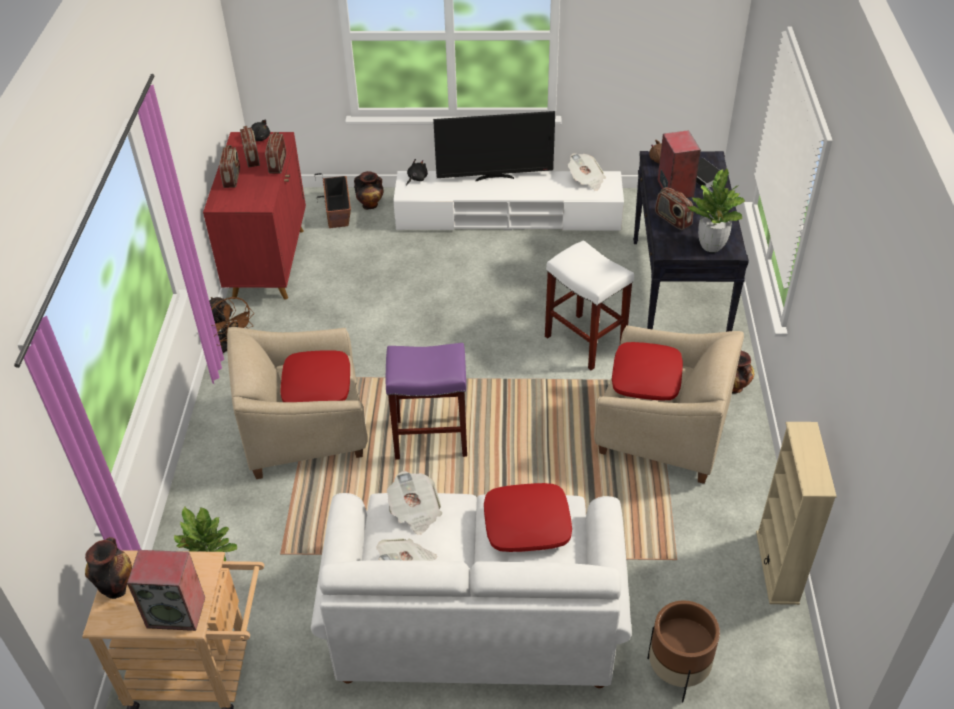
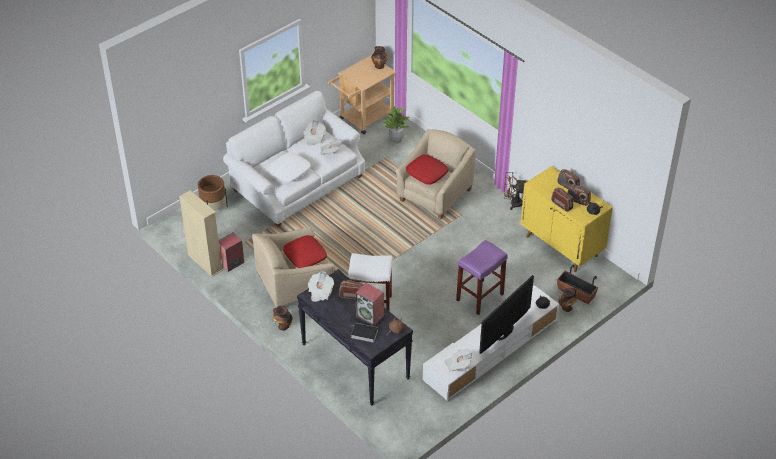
camera: 135 degrees right, 0 degrees up
speaker [127,550,205,631] -> speaker moved to [219,233,244,272]
red cabinet [203,132,306,299] -> yellow cabinet [521,166,613,272]
purple stool [386,343,467,460] -> purple stool moved to [456,240,508,315]
red pillow [484,483,572,552] -> white pillow [268,152,311,183]
potted plant [688,168,745,252] -> newspaper [308,271,334,302]

